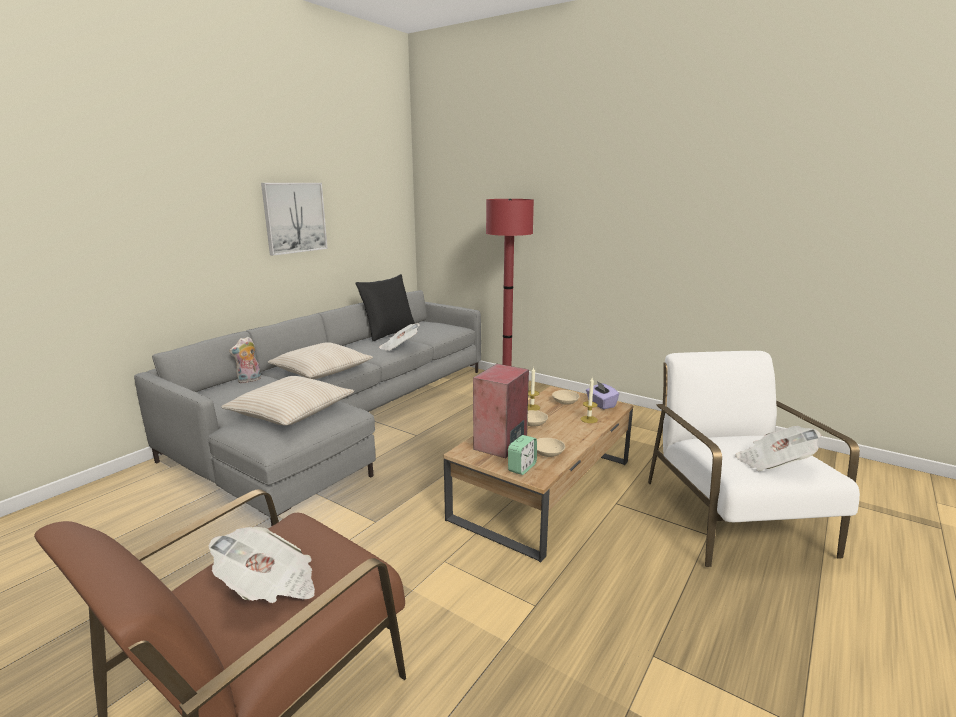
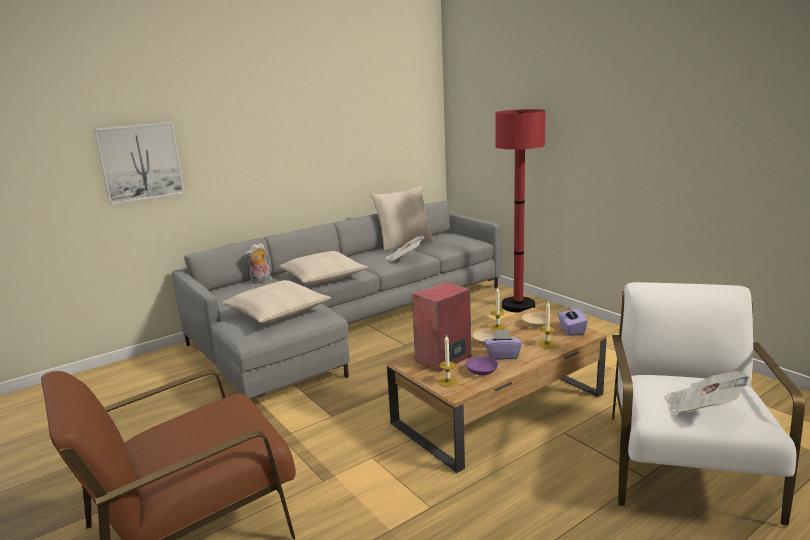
camera: 20 degrees right, 0 degrees up
newspaper [209,527,315,603] -> none
picture [261,183,328,256] -> picture moved to [94,122,185,205]
black pillow [355,274,418,341] -> beige pillow [371,186,434,251]
alarm clock [508,435,537,475] -> candle [438,334,458,387]
beige bowl [537,438,565,457] -> purple bowl [466,357,498,375]
none -> purple tissue box [485,330,522,360]

